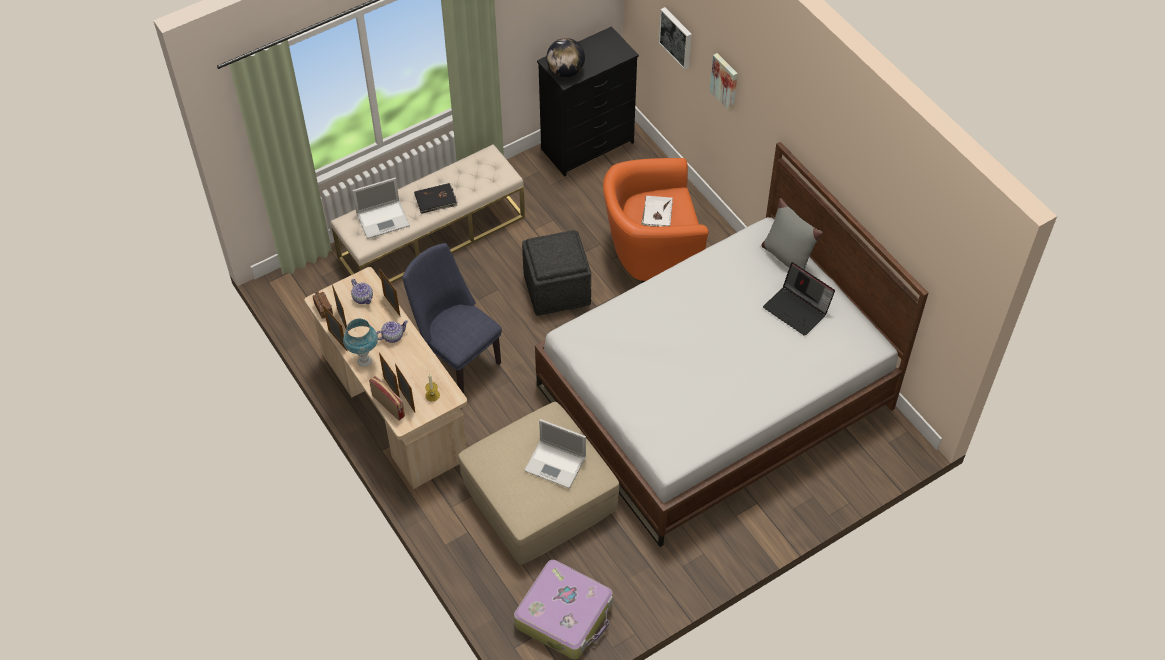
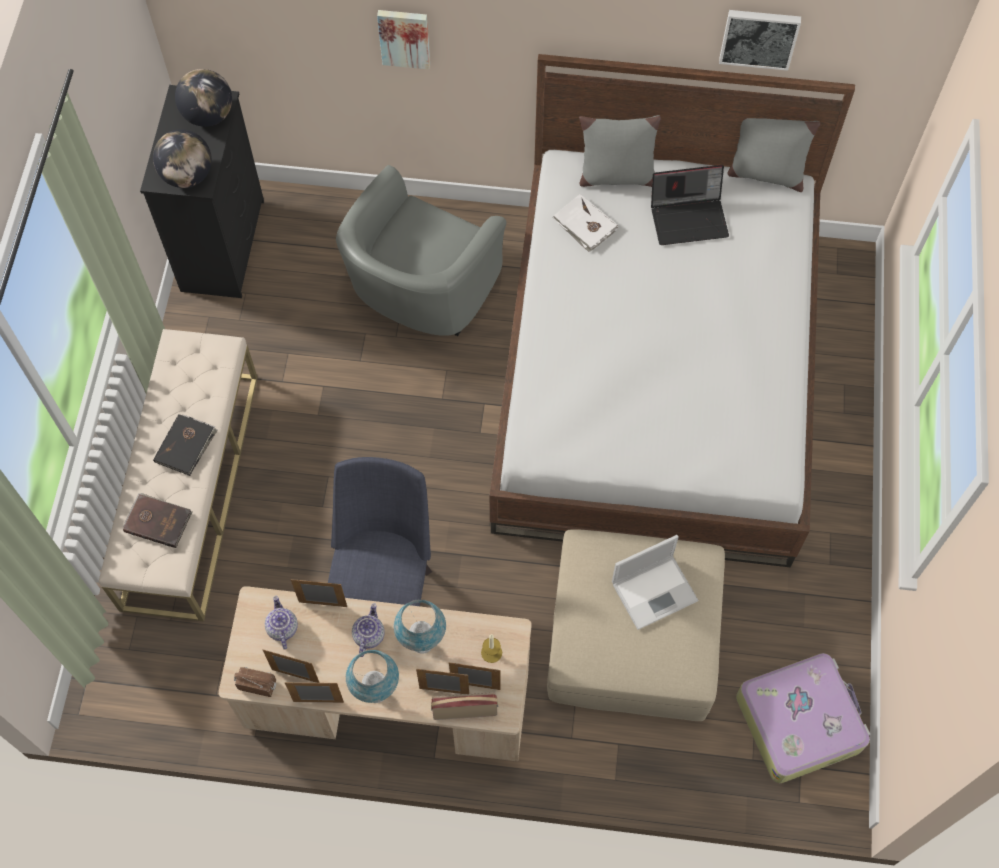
camera: 50 degrees left, 10 degrees up
teapot [351,279,373,304] -> teapot turned 105 degrees counterclockwise [265,596,298,650]
laptop [352,178,410,239] -> brown book [123,493,192,548]
blue chair [402,243,502,394] -> blue chair turned 105 degrees clockwise [328,457,432,606]
grey ottoman [522,230,591,316] -> none
orange armchair [603,158,709,283] -> grey armchair [336,165,507,336]
white book [641,196,673,227] -> white book moved to [553,194,618,252]
picture [659,7,692,70] -> picture moved to [719,10,801,71]
none -> globe [175,69,232,127]
none -> blue table lamp [394,600,446,654]
none -> grey pillow [727,118,820,192]

